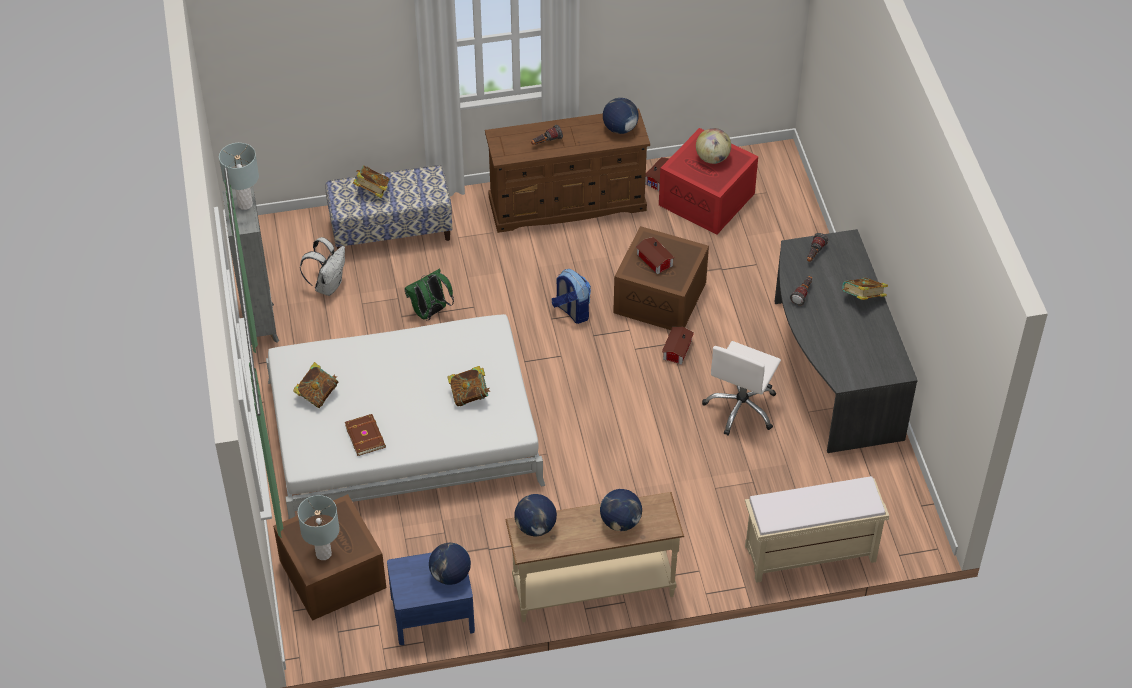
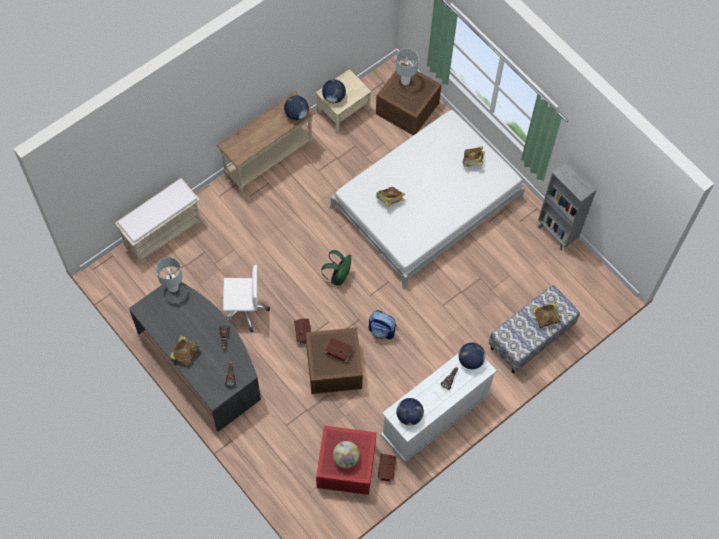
camera: 150 degrees right, 15 degrees up
grey table lamp [219,143,259,210] -> grey table lamp moved to [156,257,183,292]
white backpack [300,237,345,296] -> none
brown book [345,414,386,456] -> none
blue nightstand [387,552,475,645] -> beige nightstand [316,69,371,134]
green backpack [404,268,454,320] -> green backpack moved to [321,250,351,286]
brown dresser [485,108,650,233] -> white dresser [381,353,497,463]
globe [600,489,642,531] -> globe moved to [459,343,485,369]
white office chair [702,341,781,435] -> white office chair turned 90 degrees clockwise [222,265,270,333]

